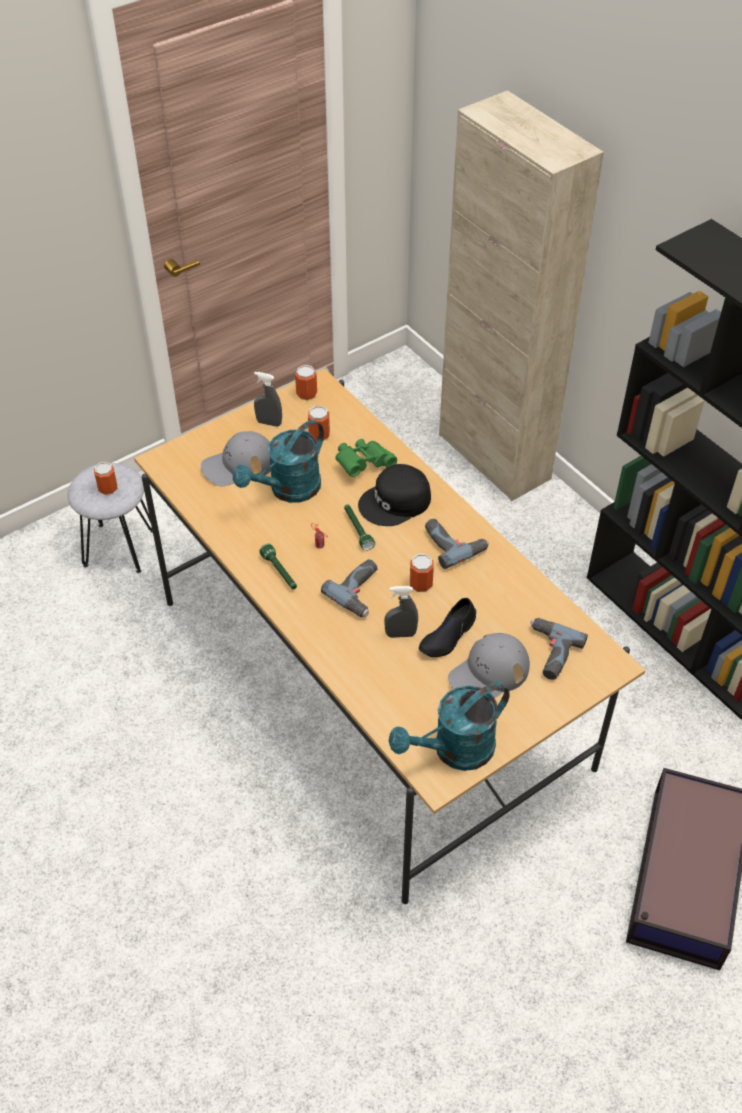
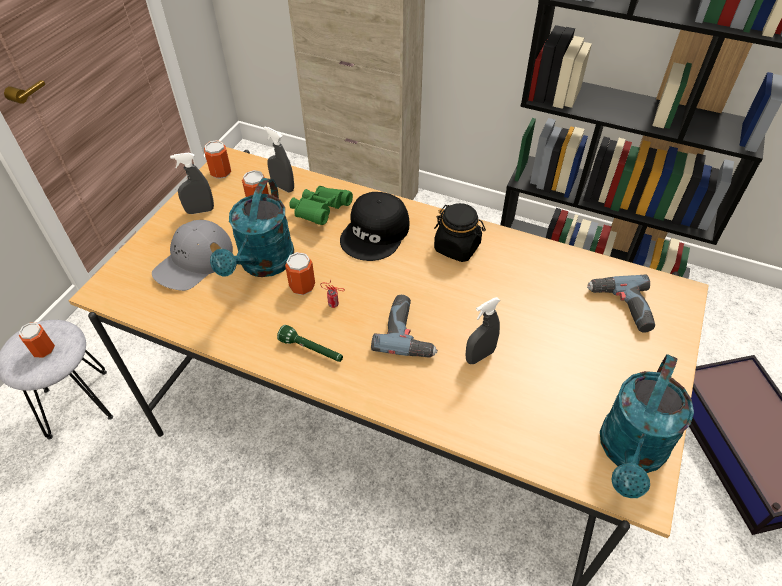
camera: 30 degrees left, 0 degrees up
green flashlight [344,504,375,551] -> none
can [410,554,434,592] -> can moved to [285,252,315,295]
black shoe [419,598,476,657] -> none
power drill [425,519,489,569] -> black jar [434,203,486,262]
grey cap [448,633,530,698] -> none
none -> grey spray bottle [264,126,294,192]

